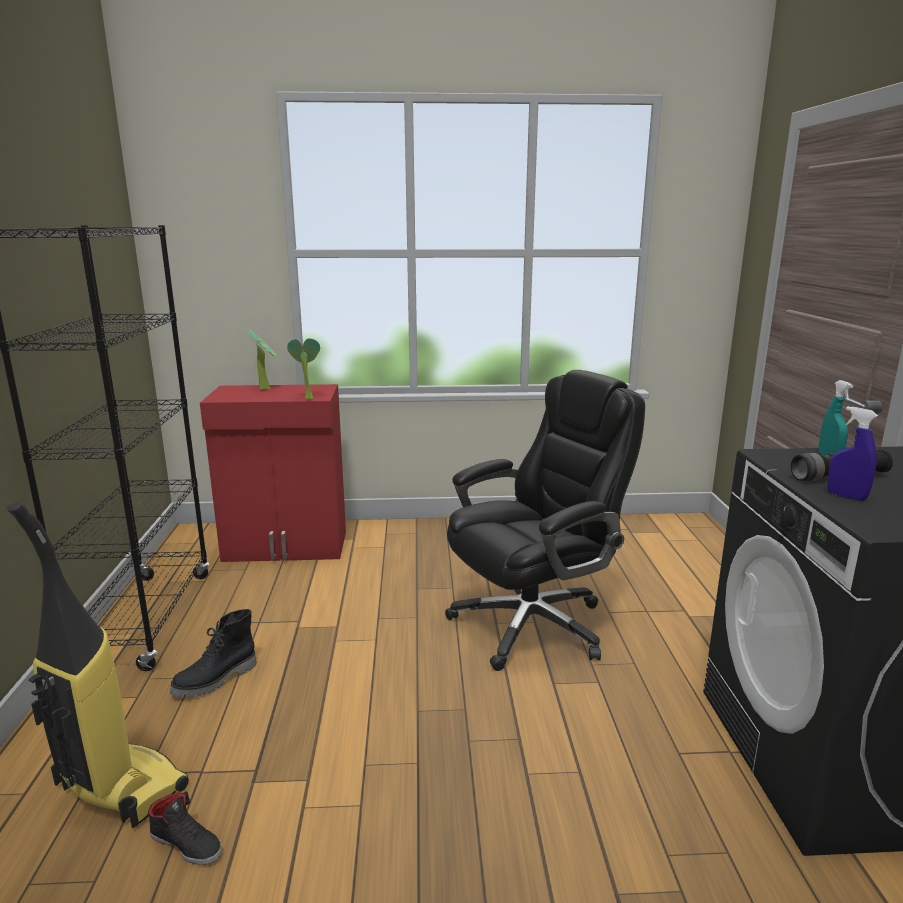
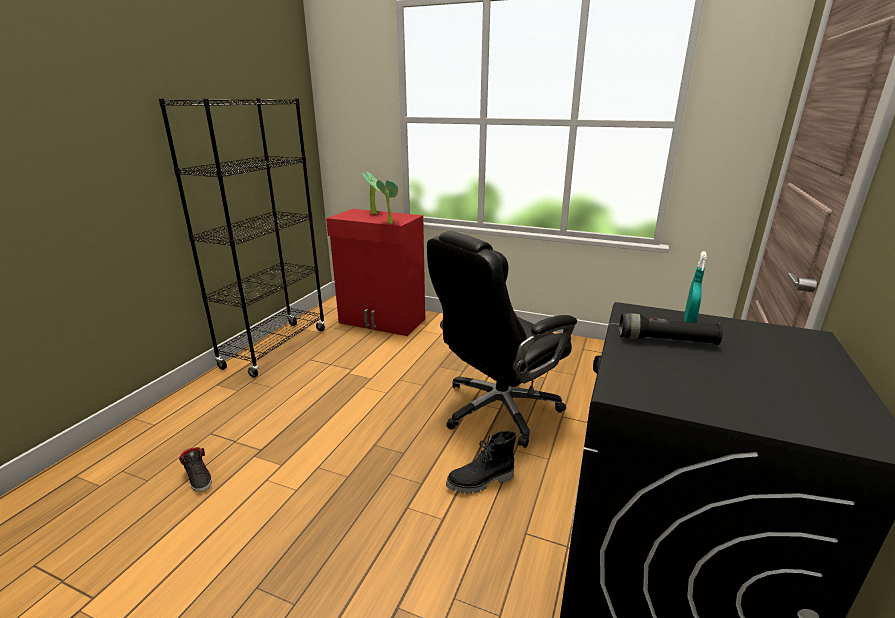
camera: 25 degrees right, 5 degrees up
vacuum cleaner [7,501,189,828] -> none
black boot [170,609,257,698] -> black boot moved to [446,431,517,494]
black office chair [445,370,645,671] -> black office chair turned 150 degrees clockwise [427,231,577,448]
blue spray bottle [828,406,878,501] -> none

